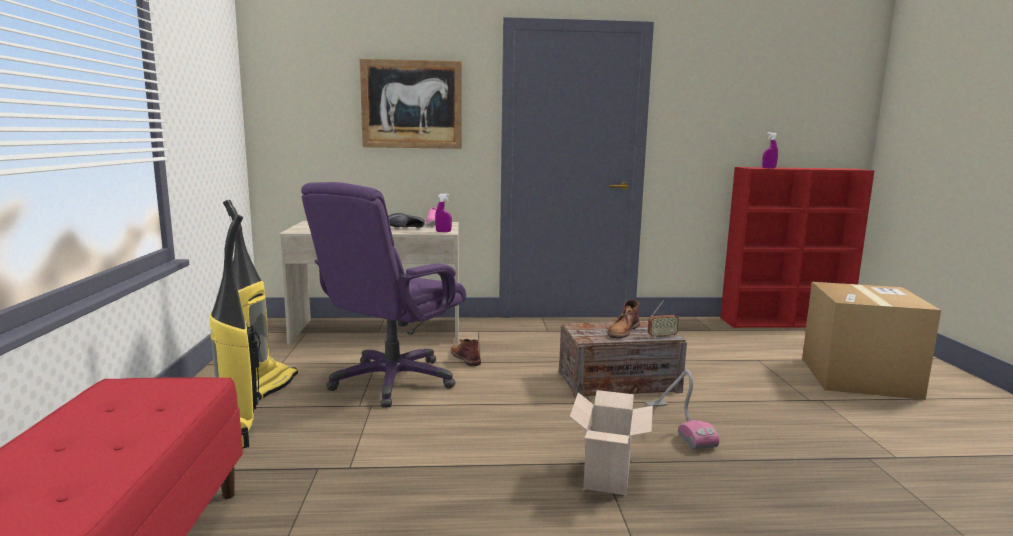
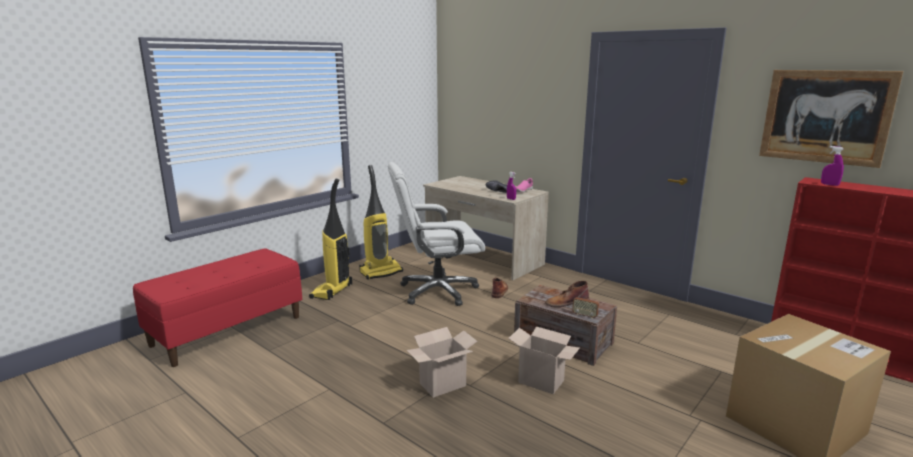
camera: 45 degrees right, 5 degrees up
purple office chair [301,182,466,408] -> white office chair [388,162,485,306]
picture [360,59,462,149] -> picture moved to [759,70,903,168]
vacuum cleaner [645,370,719,449] -> cardboard box [508,326,580,394]

